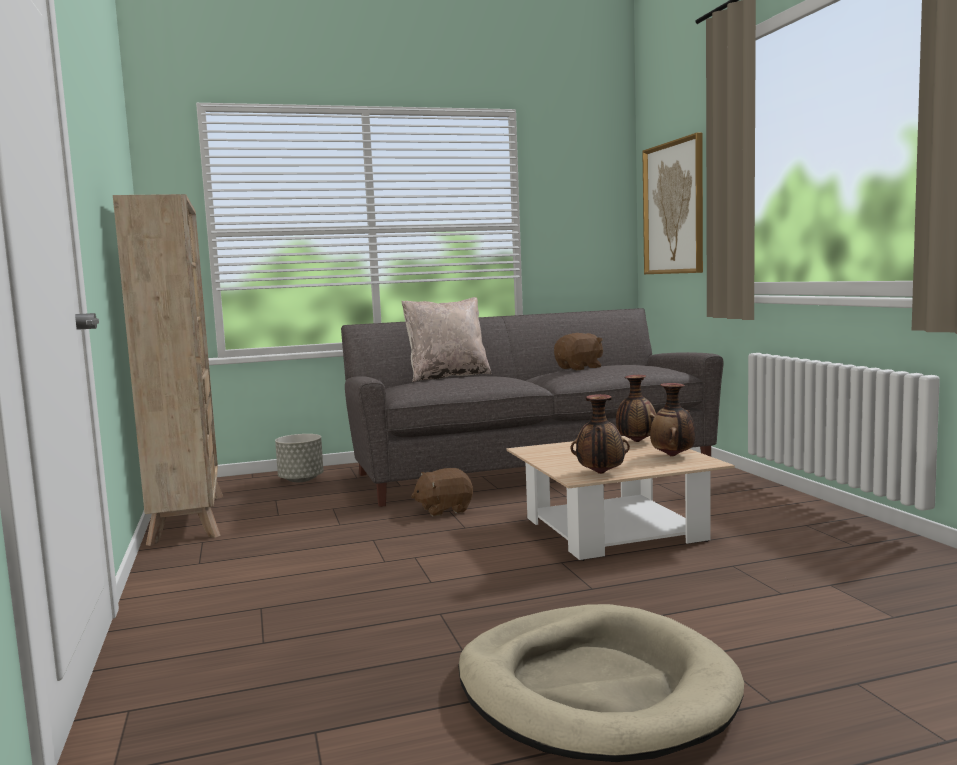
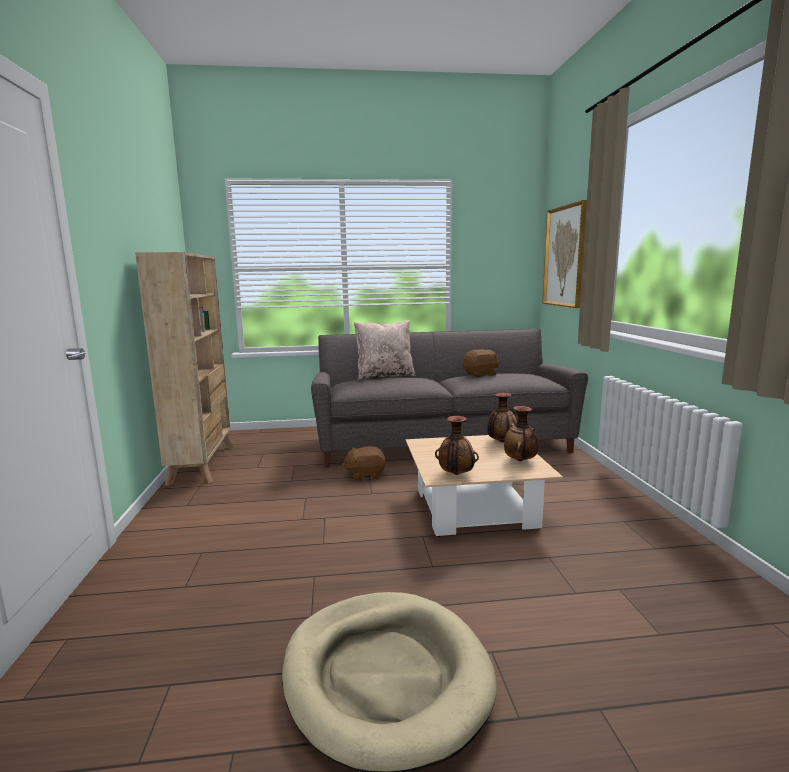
camera: 10 degrees right, 5 degrees up
grey planter [275,434,324,482] -> none

